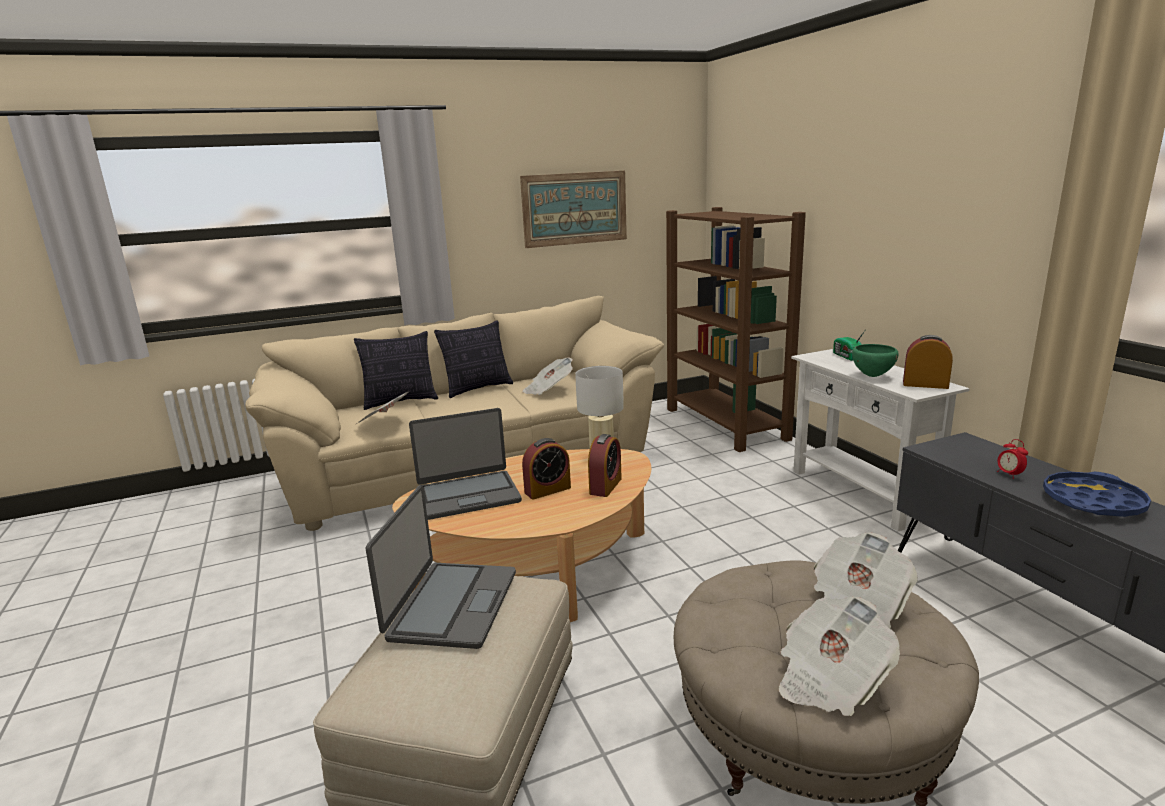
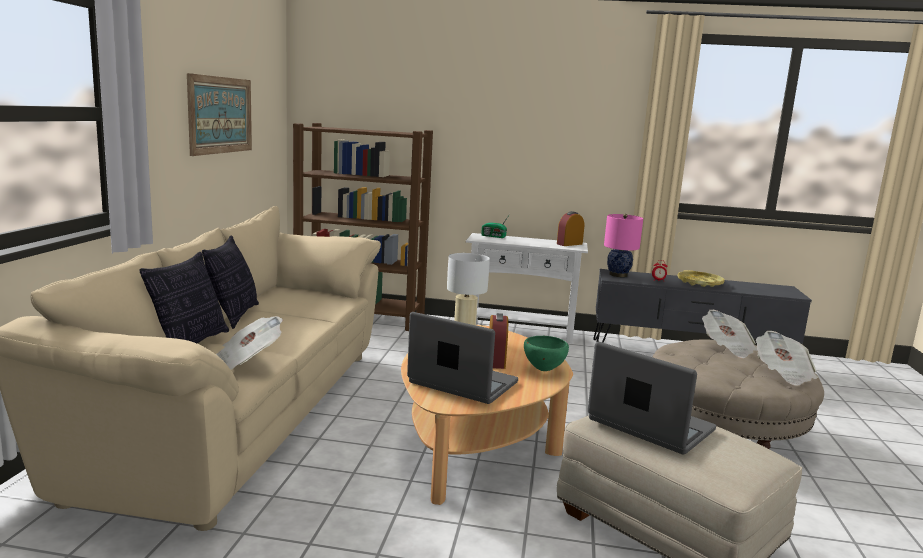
camera: 60 degrees left, 5 degrees down
laptop [409,408,522,520] -> laptop turned 75 degrees counterclockwise [407,312,518,404]
newspaper [523,357,573,395] -> none
alarm clock [588,434,622,497] -> none
green bowl [852,344,899,377] -> green bowl moved to [524,336,569,371]
blue tray [1043,472,1151,517] -> yellow tray [677,270,725,287]
none -> pink table lamp [604,214,643,277]

